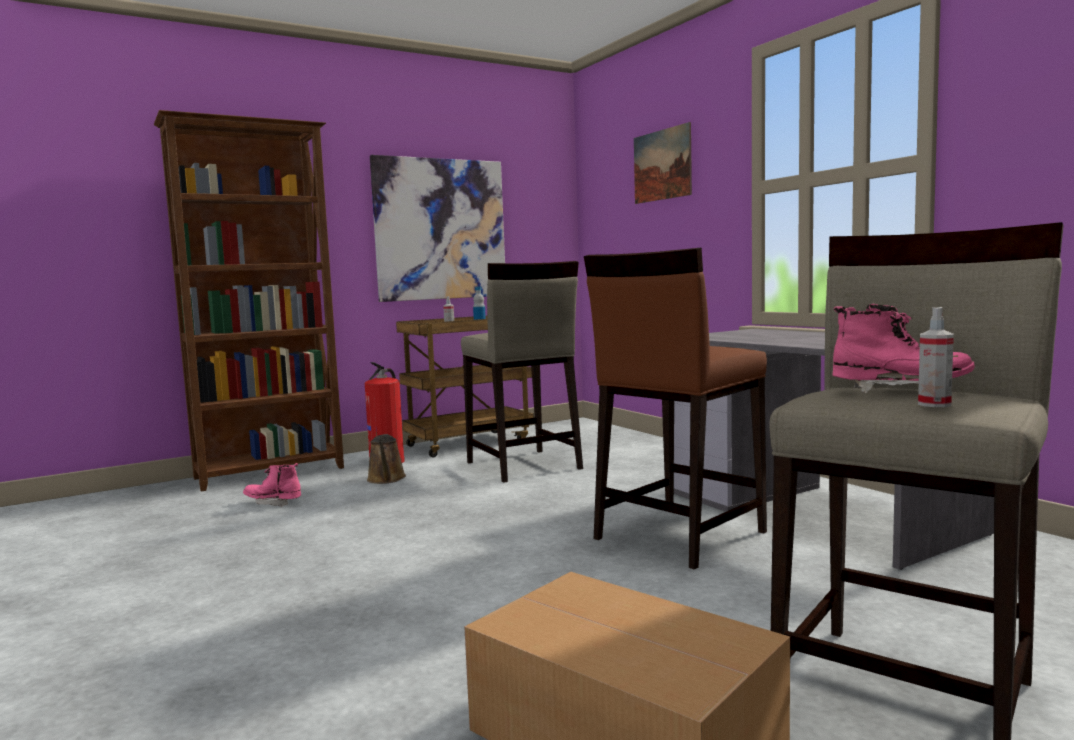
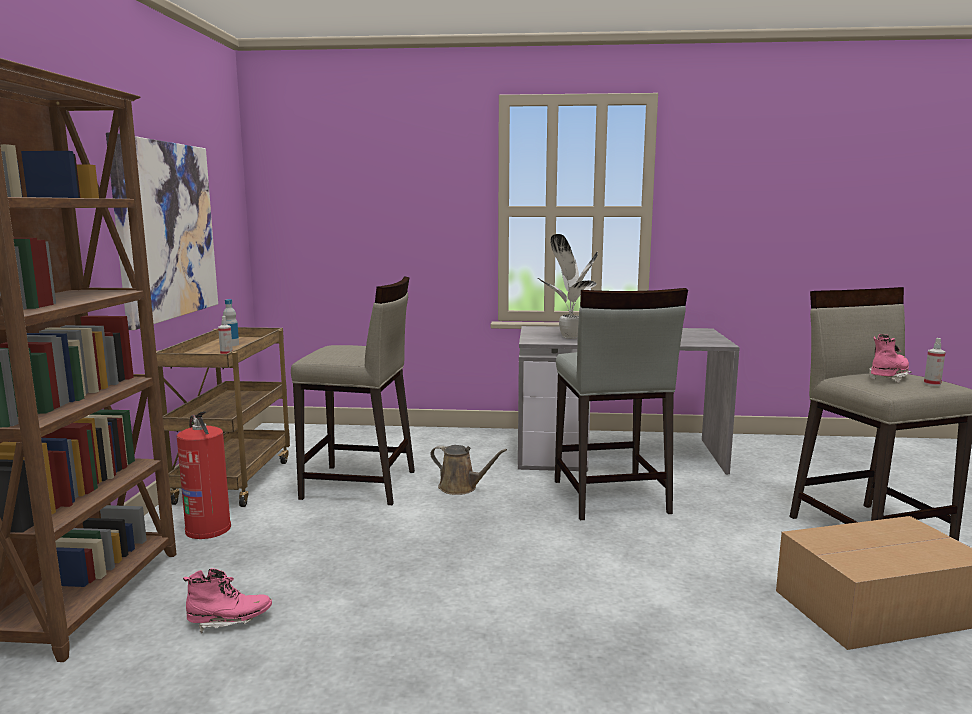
camera: 55 degrees left, 5 degrees up
pink boot [243,463,301,507] -> pink boot turned 150 degrees counterclockwise [183,568,272,633]
brown watering can [367,434,406,484] -> brown watering can moved to [430,445,507,495]
brown stool [584,248,767,570] -> grey stool [555,288,688,520]
picture [634,122,692,204] -> none
none -> potted plant [538,234,598,339]

